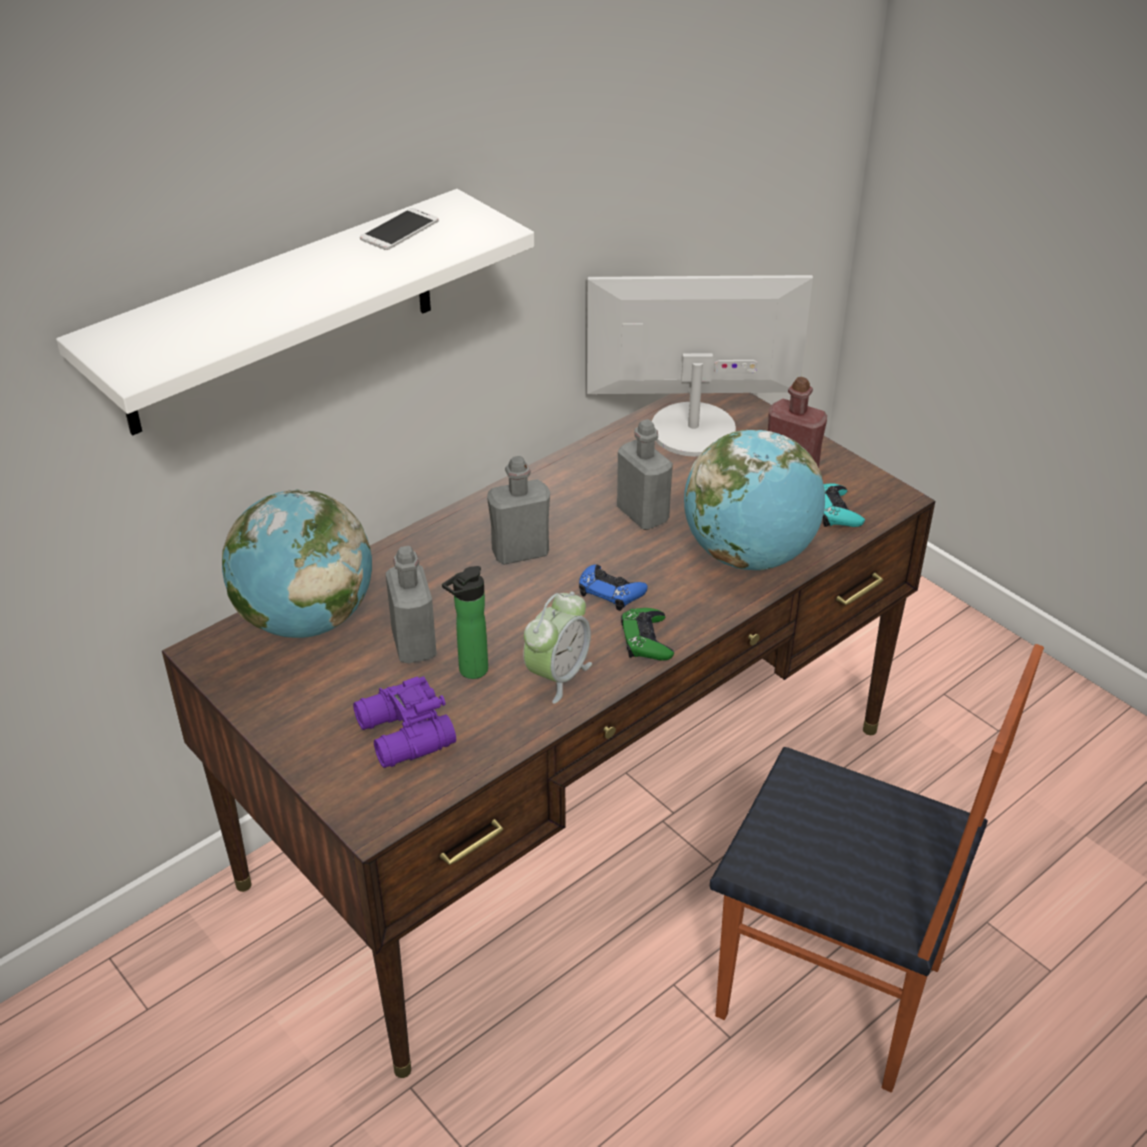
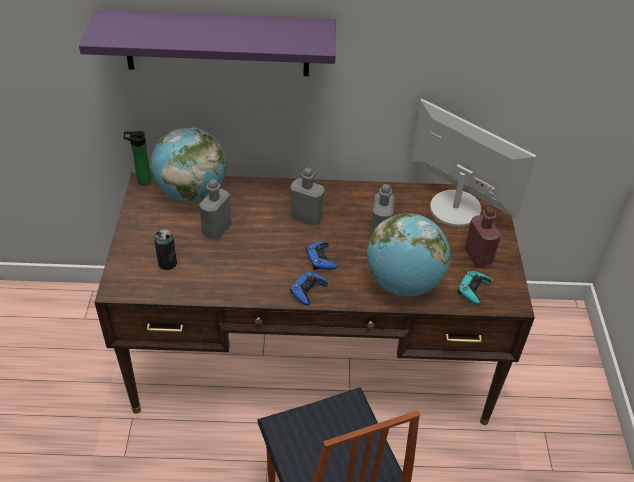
camera: 40 degrees right, 5 degrees up
white shelf [56,189,534,435] -> purple shelf [79,10,336,76]
purple binoculars [353,676,456,768] -> can [154,229,177,270]
phone [360,208,439,250] -> none
bottle [442,566,488,679] -> bottle moved to [123,131,152,186]
alarm clock [523,591,592,704] -> none
green game controller [621,608,674,660] -> blue game controller [290,271,328,305]

